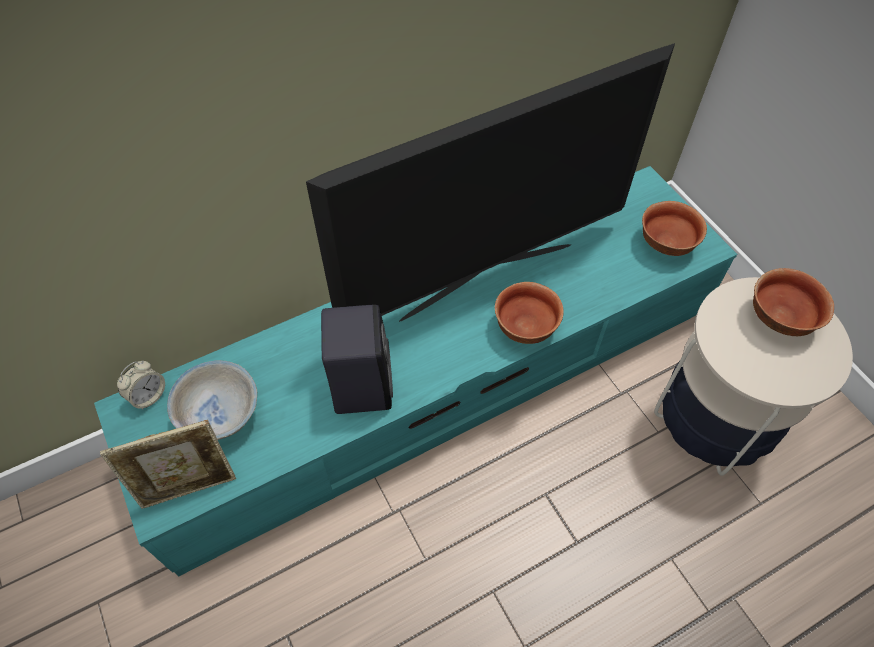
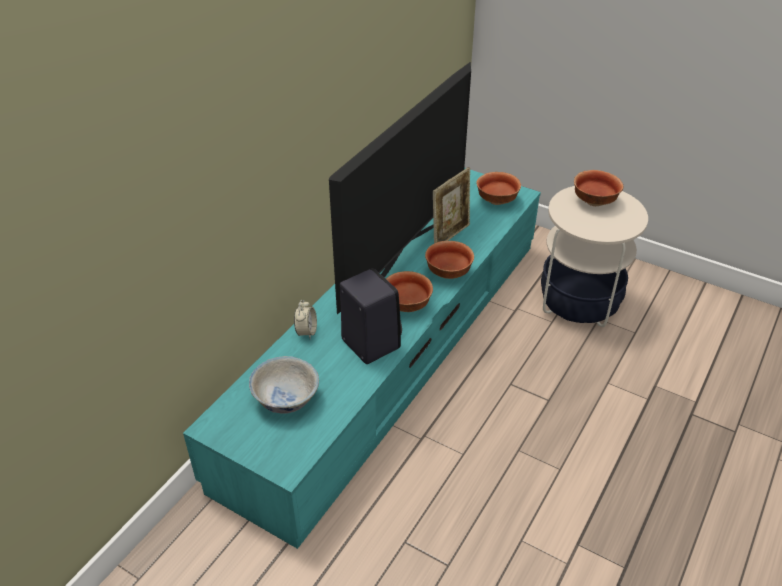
camera: 30 degrees left, 15 degrees down
picture frame [100,420,236,509] -> picture frame moved to [433,167,470,243]
alarm clock [117,361,165,410] -> alarm clock moved to [294,300,317,338]
none -> bowl [386,271,433,312]

